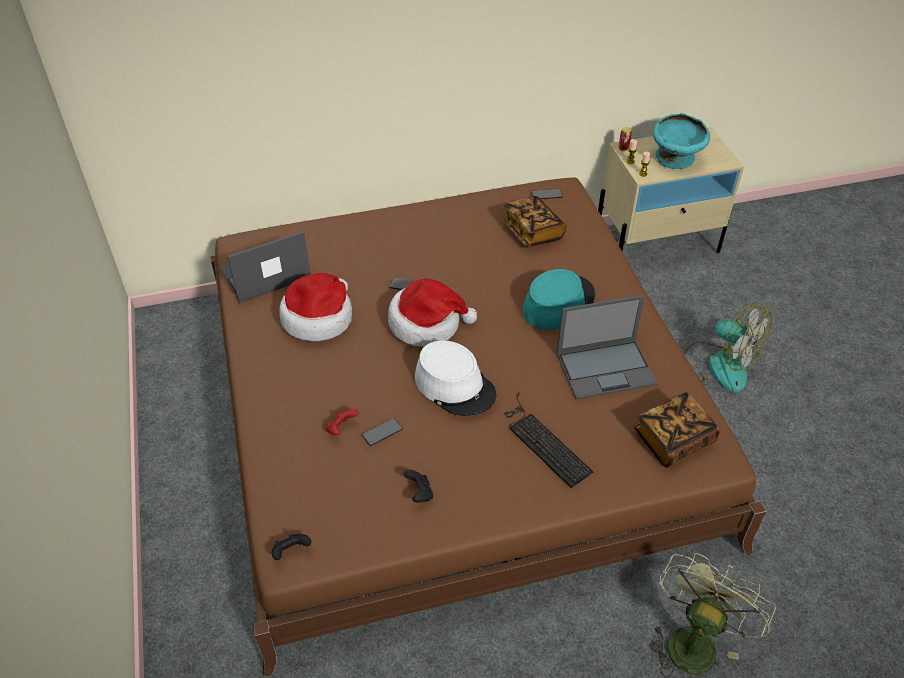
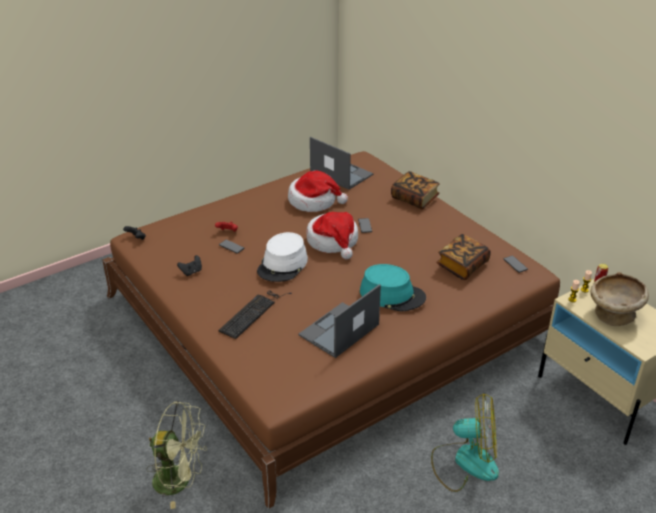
camera: 70 degrees right, 10 degrees down
laptop [557,295,657,400] -> laptop turned 75 degrees clockwise [298,284,381,358]
book [634,392,720,468] -> book moved to [391,171,440,209]
turquoise bowl [653,113,710,169] -> beige bowl [591,272,649,326]
fan [683,303,772,392] -> fan turned 105 degrees counterclockwise [431,394,499,492]

